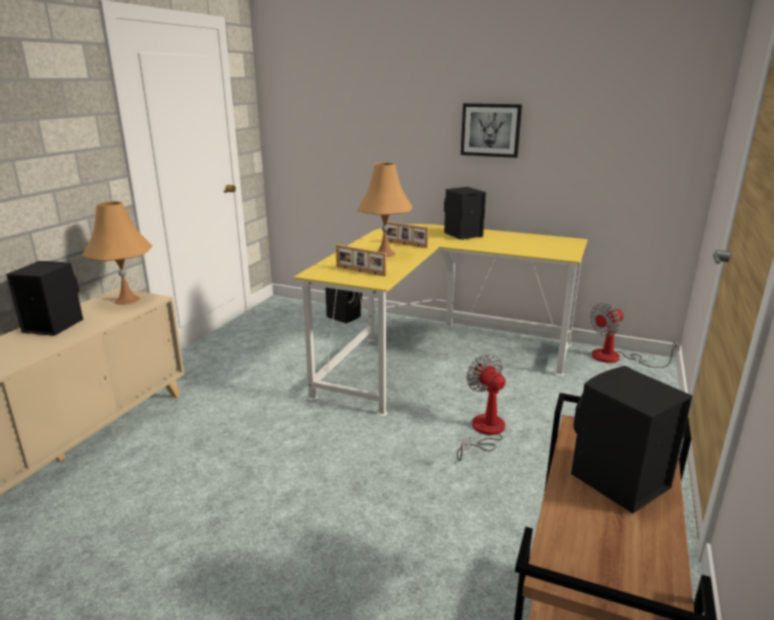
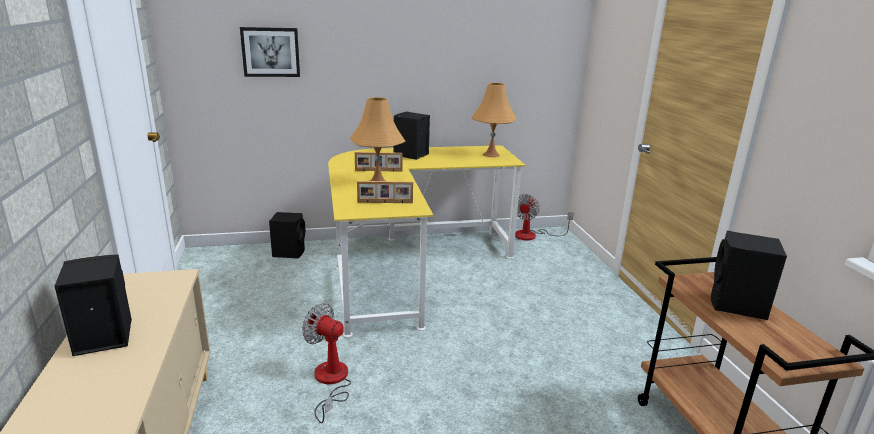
camera: 35 degrees left, 0 degrees up
orange table lamp [82,201,152,305] -> orange table lamp moved to [471,83,517,157]
fan [457,354,506,461] -> fan moved to [302,303,351,423]
picture [461,103,522,158] -> picture moved to [240,27,300,77]

